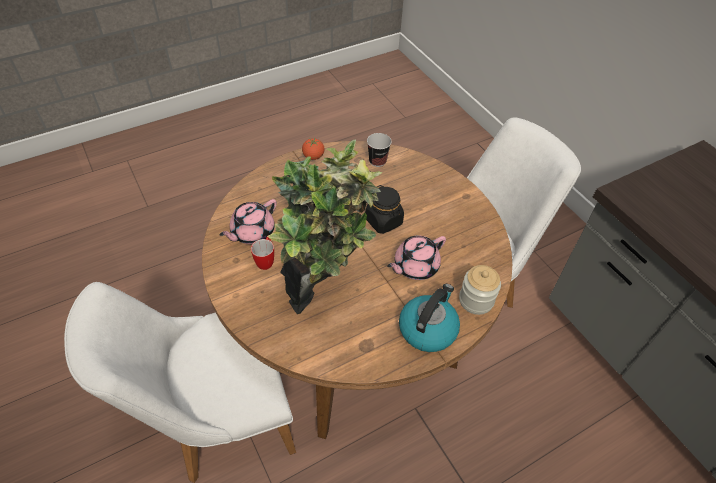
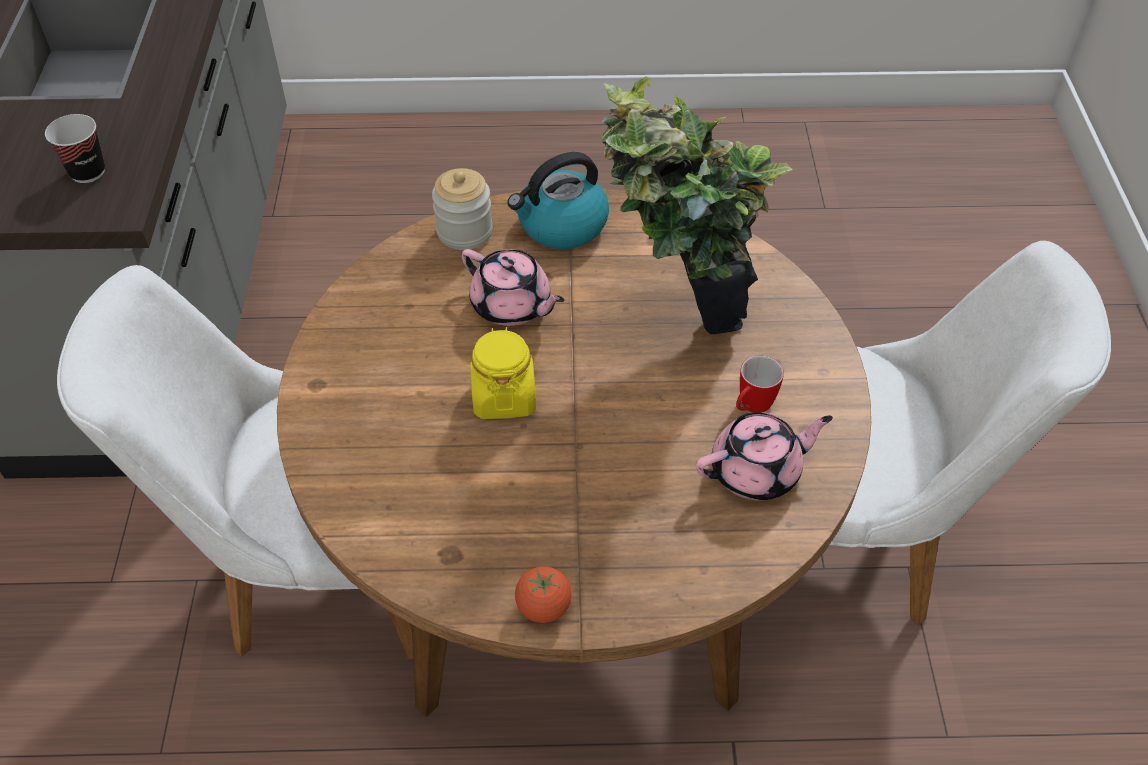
camera: 150 degrees left, 0 degrees up
black jar [365,185,404,234] -> yellow jar [470,327,536,419]
cup [367,133,392,167] -> cup moved to [45,114,105,183]
pink teapot [387,235,446,280] -> pink teapot turned 45 degrees clockwise [461,249,565,326]

